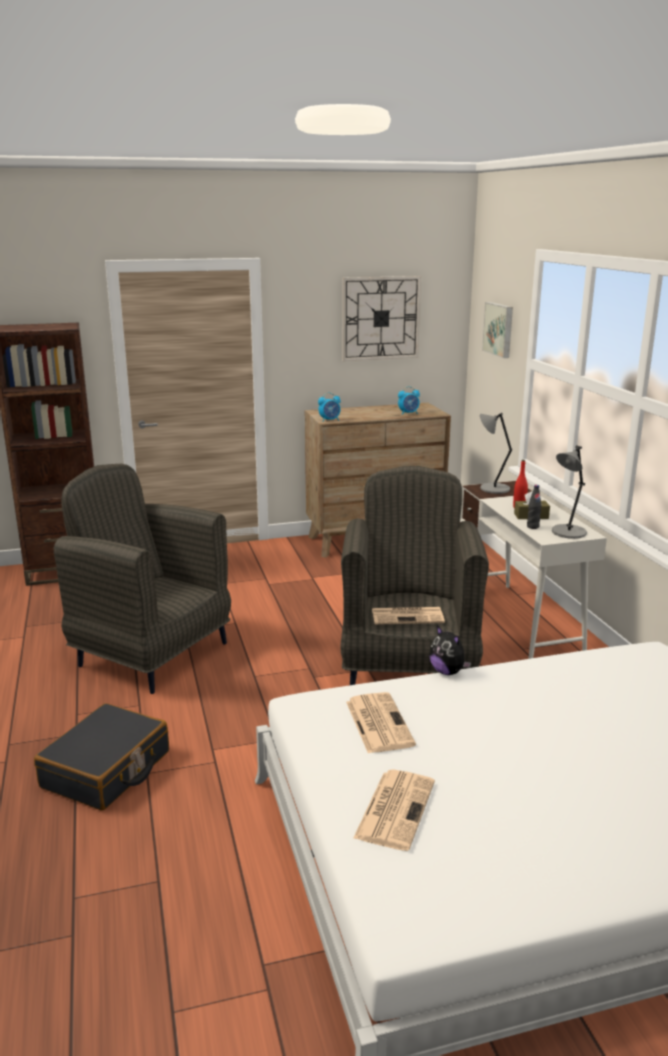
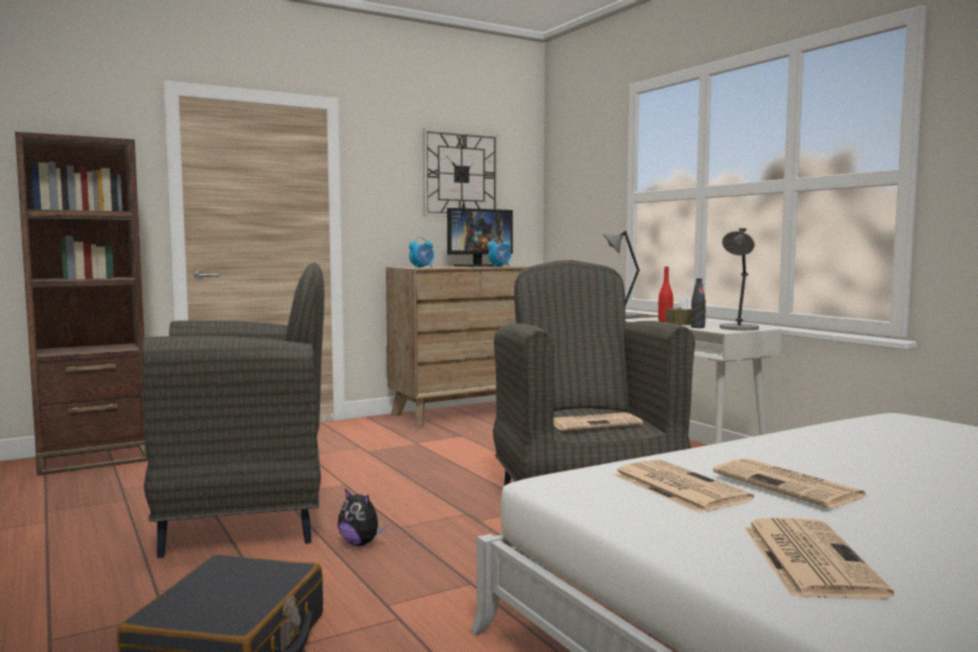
camera: 15 degrees left, 15 degrees down
grey armchair [54,464,231,694] -> grey armchair turned 150 degrees clockwise [142,262,324,558]
plush toy [429,626,471,675] -> plush toy moved to [338,489,386,546]
picture [482,302,513,358] -> none
none -> monitor [447,208,513,267]
none -> newspaper [713,458,867,508]

